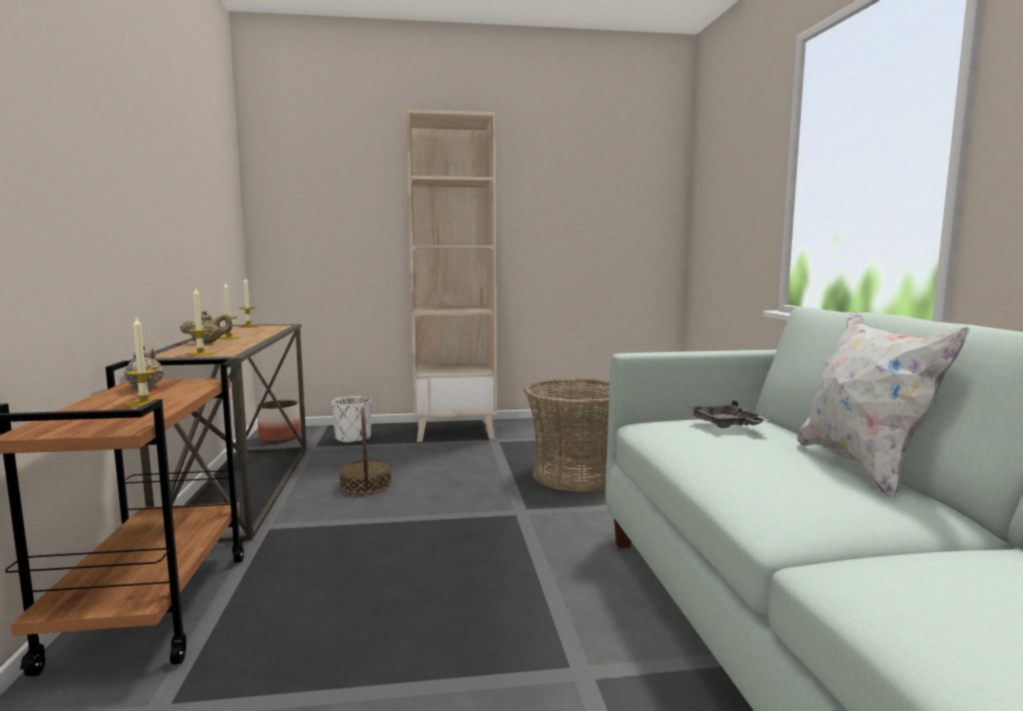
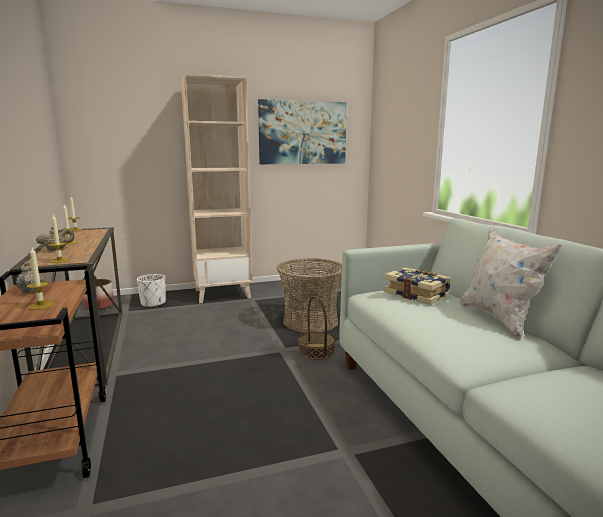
camera: 10 degrees left, 5 degrees up
basket [339,407,392,494] -> basket moved to [298,296,335,360]
grey tray [689,400,770,428] -> book [383,267,452,305]
none -> picture [258,99,347,164]

